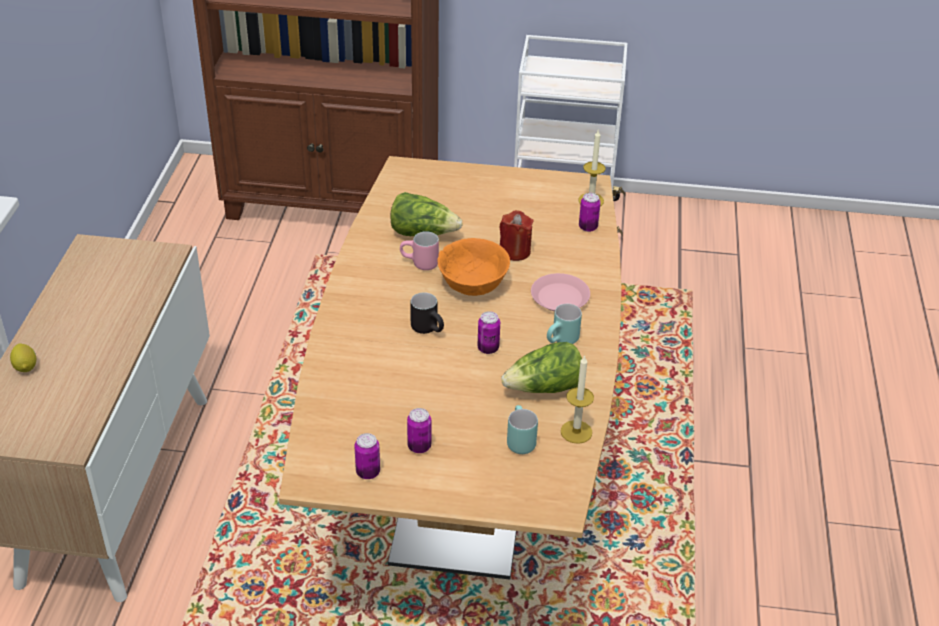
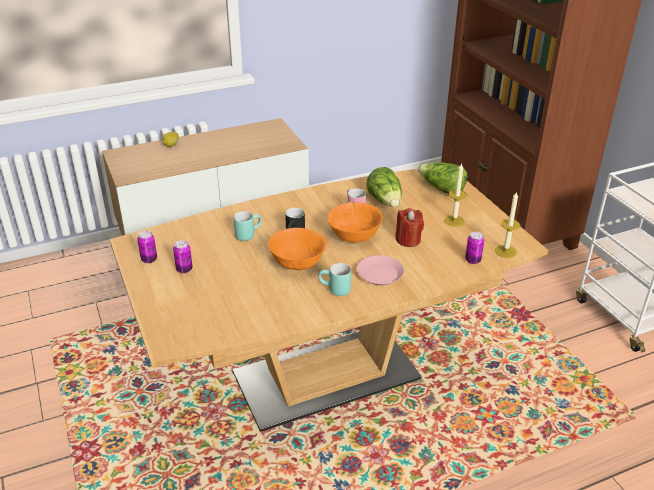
camera: 60 degrees right, 5 degrees down
can [478,311,500,354] -> orange bowl [268,228,327,270]
lettuce [501,342,582,393] -> lettuce moved to [418,162,467,194]
turquoise mug [507,405,538,454] -> turquoise mug moved to [234,211,262,241]
candle [561,355,594,444] -> candle moved to [444,163,467,227]

